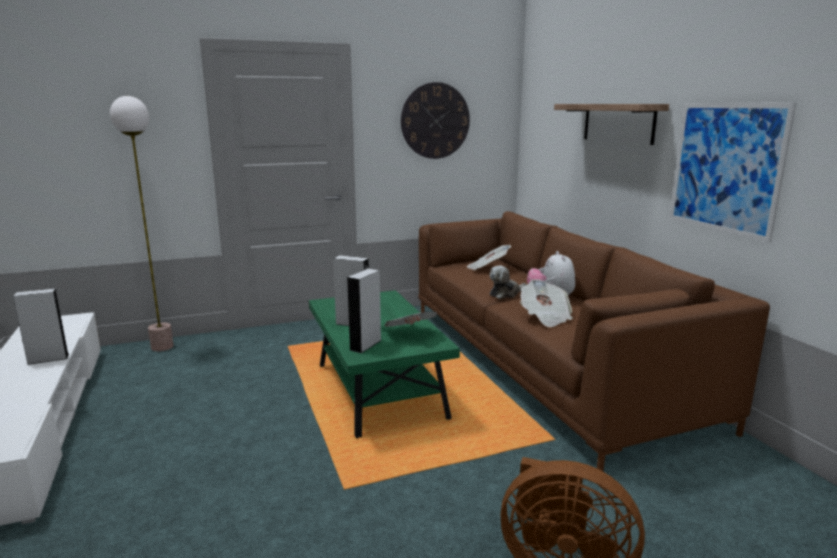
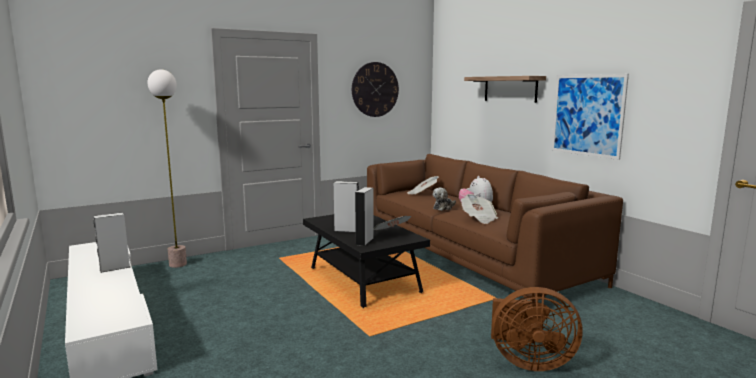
camera: 10 degrees left, 5 degrees down
green coffee table [309,290,460,438] -> black coffee table [303,214,430,308]

